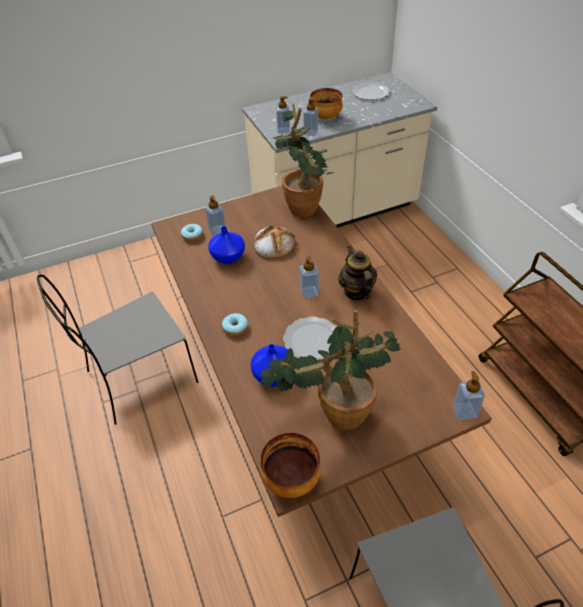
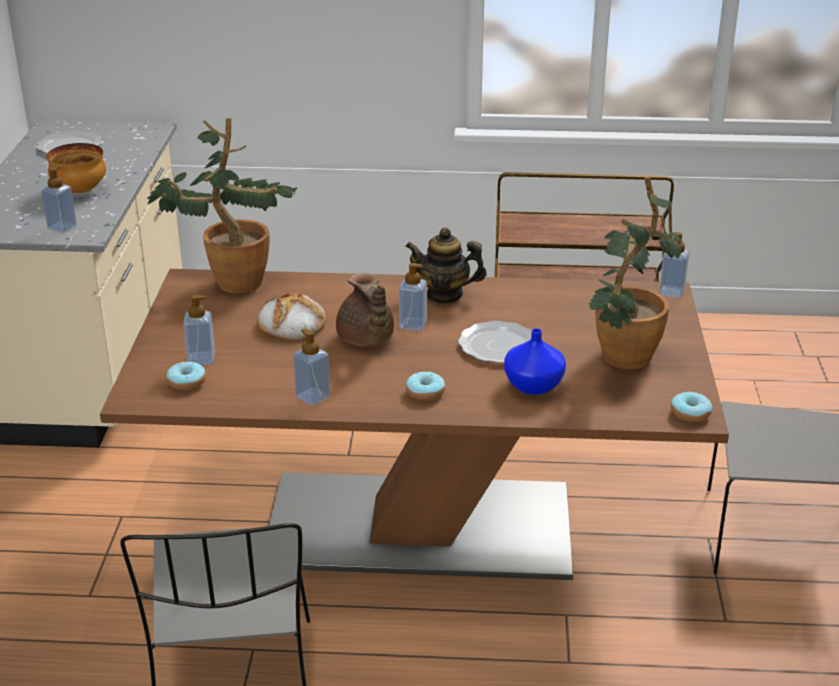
camera: 65 degrees left, 15 degrees down
blue vase [208,226,245,264] -> none
bowl [260,433,321,498] -> donut [671,391,712,422]
soap dispenser [303,97,318,136] -> soap dispenser moved to [293,328,330,405]
none -> brown teapot [336,273,394,346]

